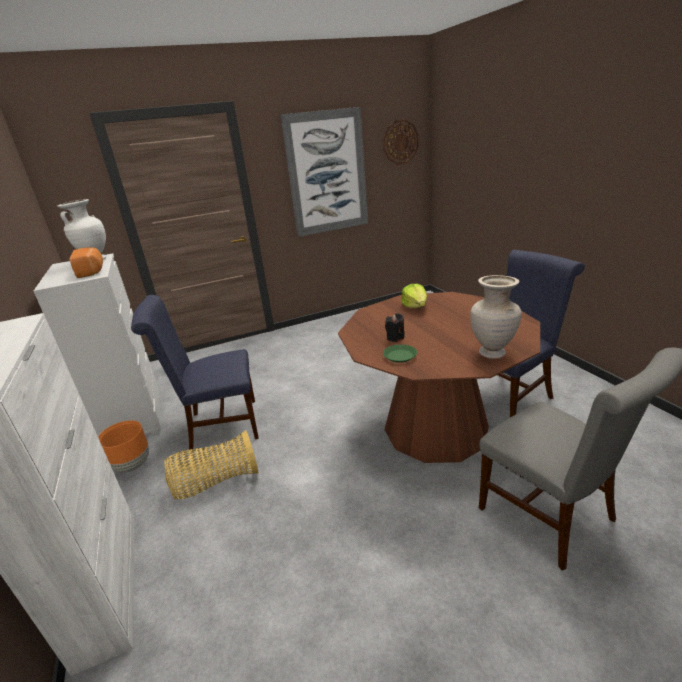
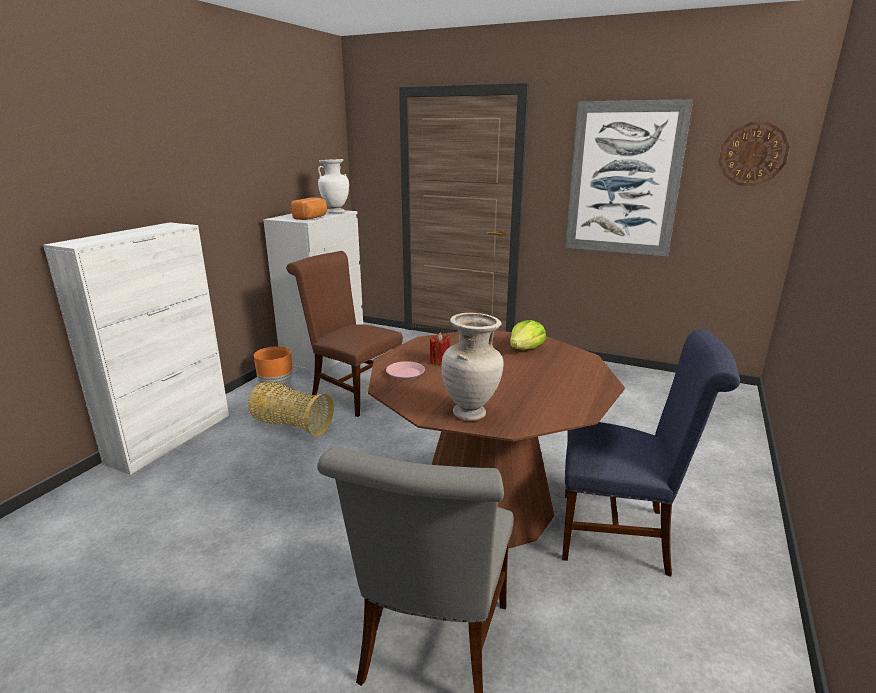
camera: 45 degrees right, 5 degrees down
blue chair [131,295,259,450] -> brown chair [286,251,403,417]
green plate [383,344,417,363] -> pink plate [386,361,425,380]
black candle [385,313,405,342] -> red candle [430,332,450,365]

